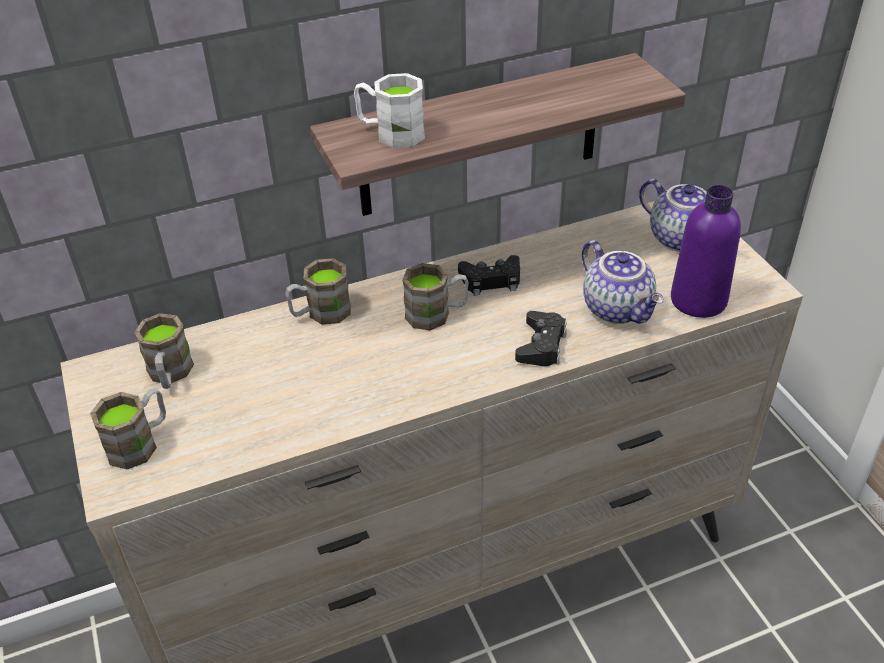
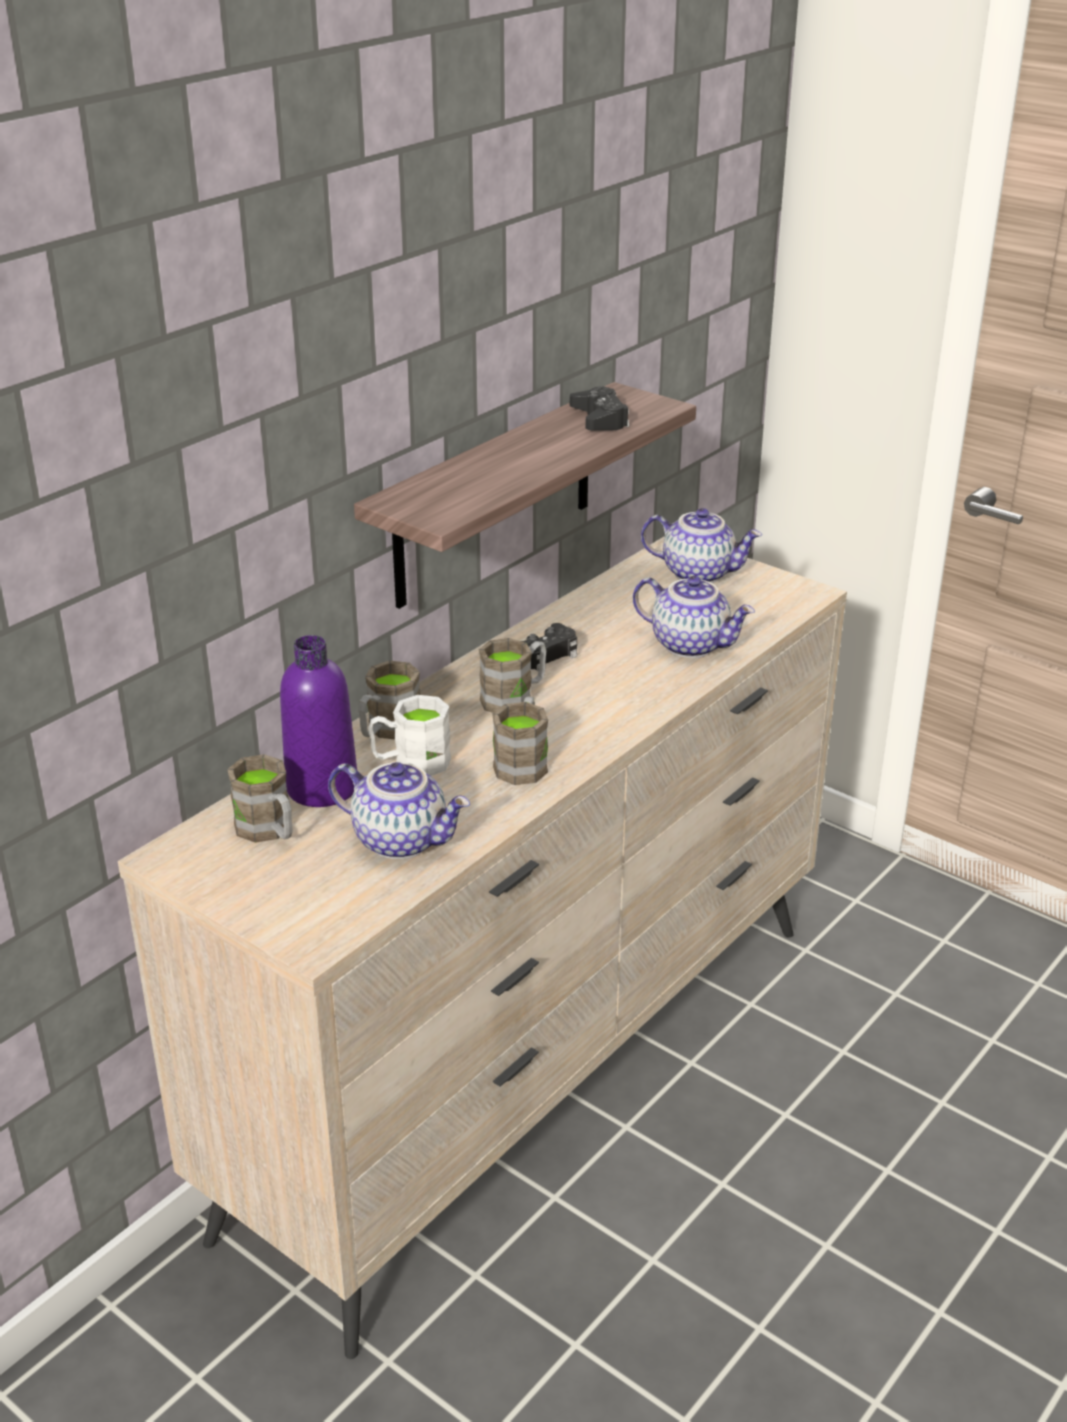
camera: 30 degrees left, 10 degrees down
brown mug [90,388,166,469] -> brown mug moved to [492,696,548,785]
white mug [354,73,425,148] -> white mug moved to [368,695,451,776]
black game controller [515,311,567,366] -> black game controller moved to [570,386,629,430]
purple bottle [671,185,741,318] -> purple bottle moved to [280,635,357,807]
none -> teapot [328,762,470,859]

